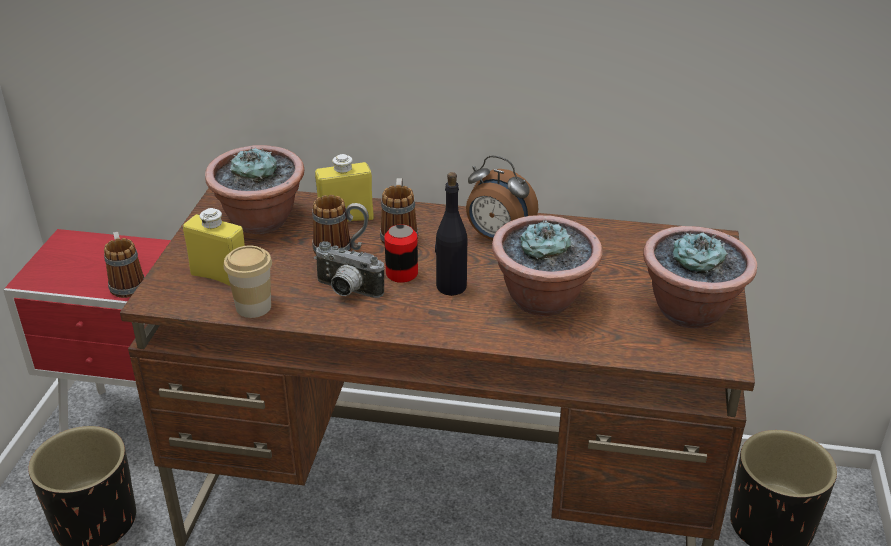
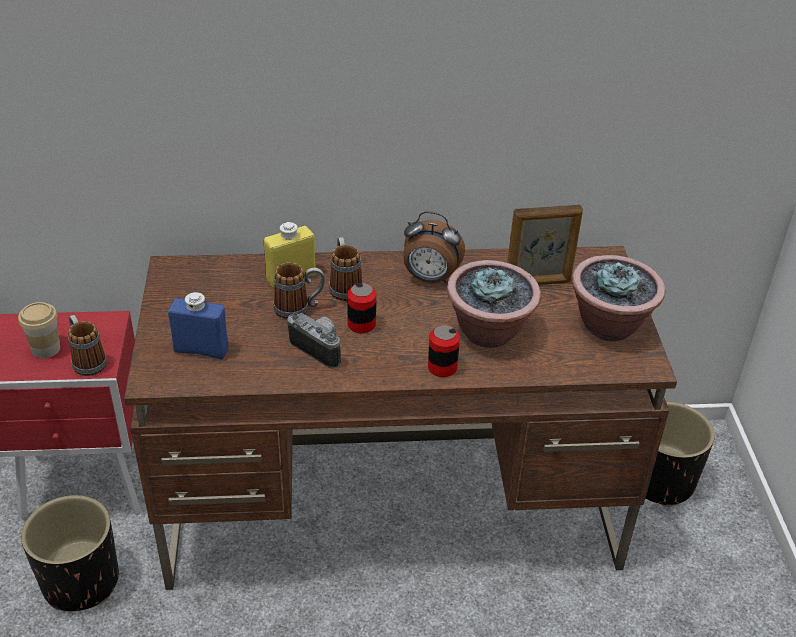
camera: 15 degrees left, 5 degrees up
yellow bottle [183,208,245,286] -> blue bottle [168,292,229,359]
potted plant [205,145,304,234] -> none
cup [224,245,272,318] -> cup moved to [18,302,60,359]
camera [314,241,384,298] -> camera turned 150 degrees counterclockwise [287,313,342,369]
black bottle [435,172,467,296] -> none
none -> can [428,325,460,377]
none -> picture frame [507,205,583,285]

